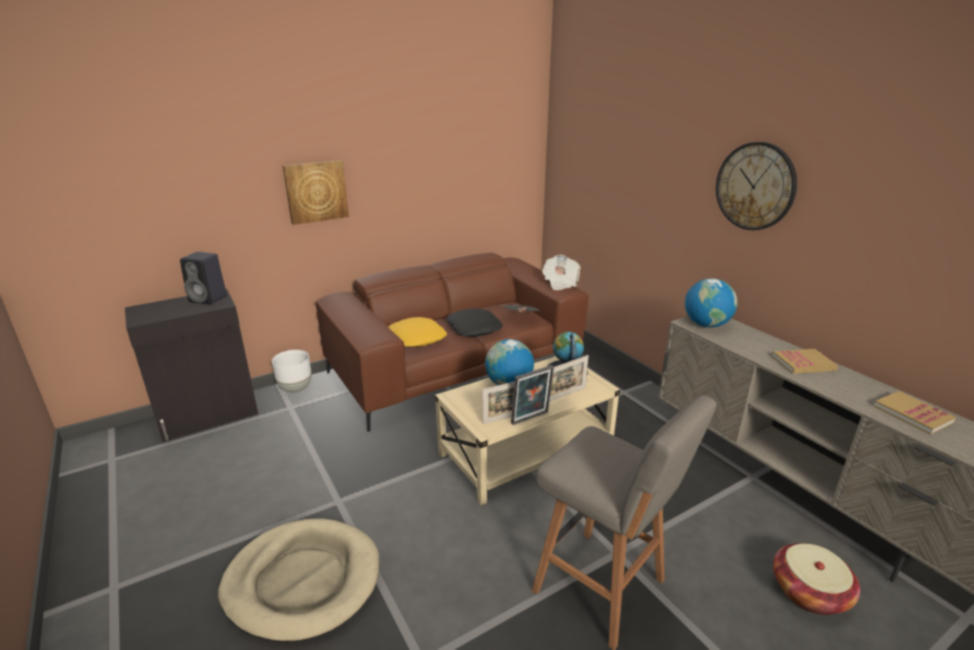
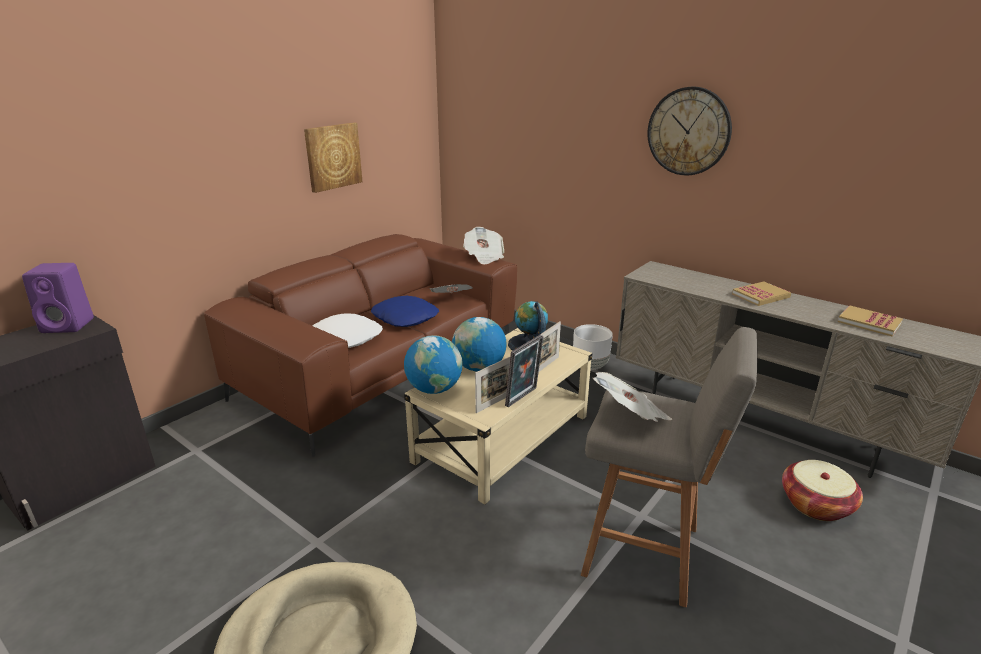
camera: 20 degrees left, 0 degrees up
black speaker [180,252,227,305] -> purple speaker [22,263,94,333]
white planter [272,350,312,393] -> white planter moved to [573,324,613,370]
picture [283,160,349,225] -> picture moved to [304,122,362,193]
yellow pillow [389,317,447,347] -> white pillow [312,313,383,348]
black pillow [446,308,503,337] -> blue pillow [371,296,439,327]
globe [685,278,737,327] -> globe moved to [404,335,463,394]
none -> newspaper [593,372,672,422]

